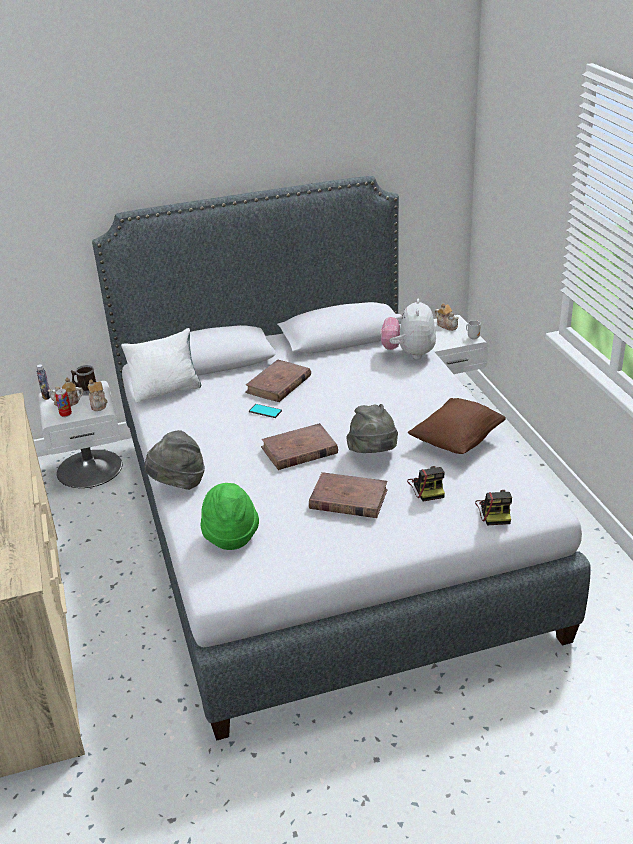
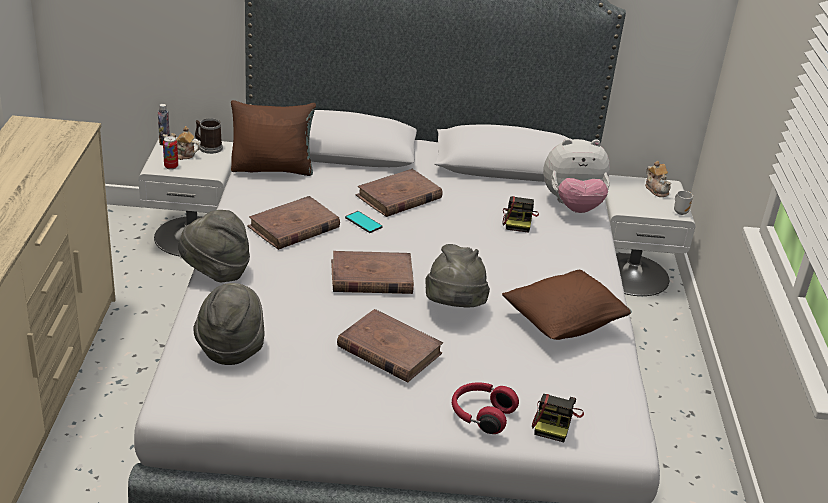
camera: 15 degrees right, 0 degrees up
teapot [88,379,107,411] -> none
white pillow [121,328,201,403] -> brown pillow [231,100,316,176]
green hat [201,483,259,550] -> grey hat [194,283,265,365]
plush toy [381,298,436,359] -> plush toy turned 120 degrees counterclockwise [543,139,610,213]
camera [407,466,445,501] -> camera moved to [502,196,539,233]
none -> brown book [247,196,340,250]
none -> red headphones [452,382,519,434]

